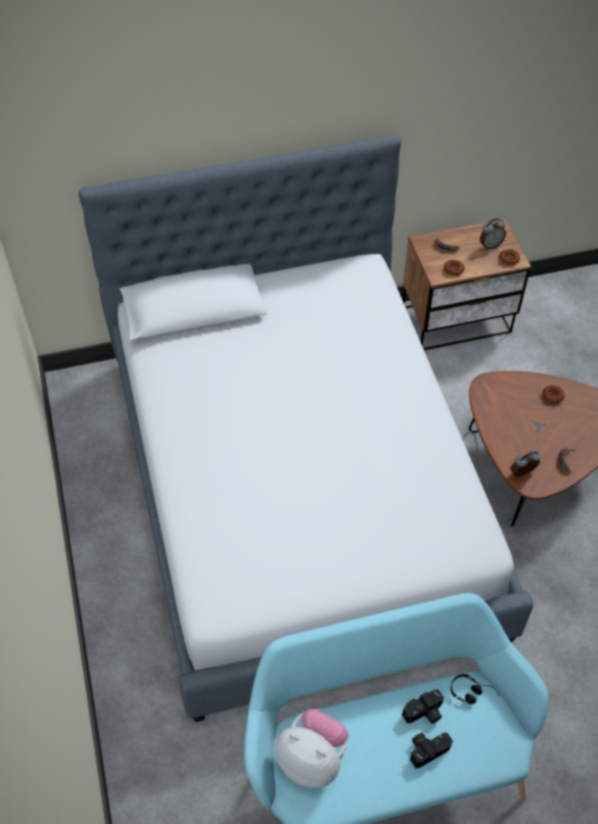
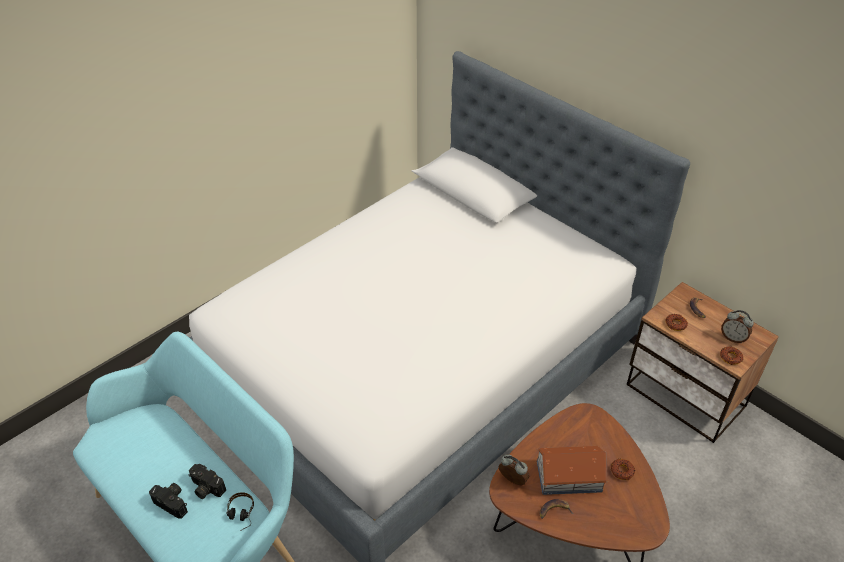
camera: 60 degrees right, 10 degrees down
plush toy [275,709,349,788] -> none
none -> toy house [537,446,608,495]

